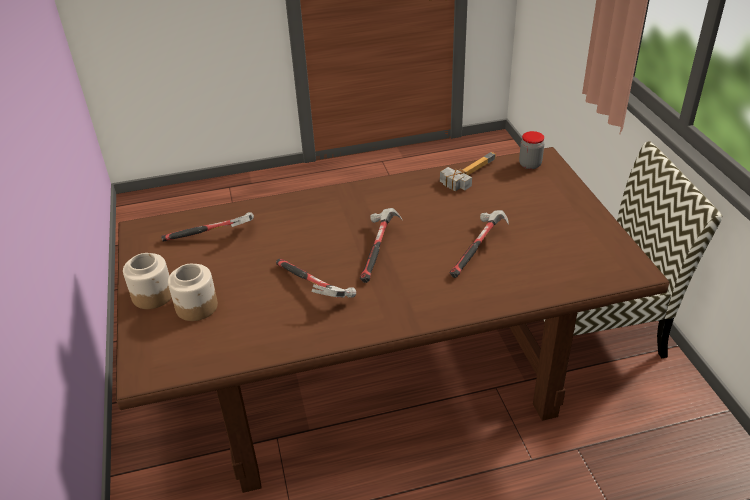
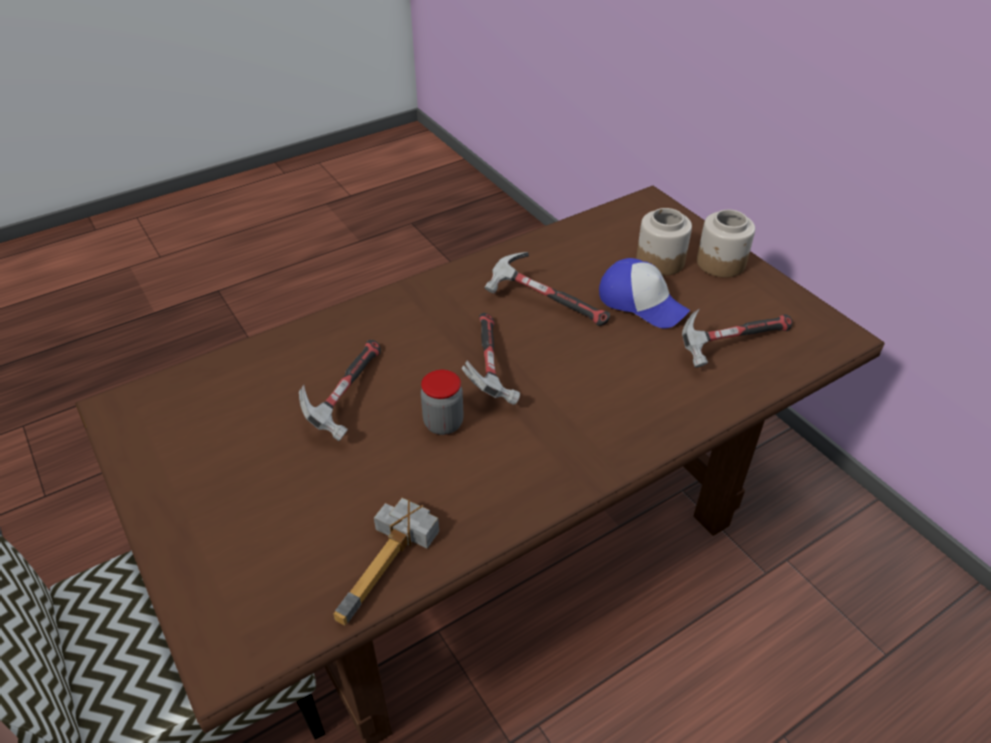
camera: 160 degrees right, 5 degrees up
jar [519,131,544,169] -> jar moved to [421,370,463,435]
none -> cap [599,258,690,329]

